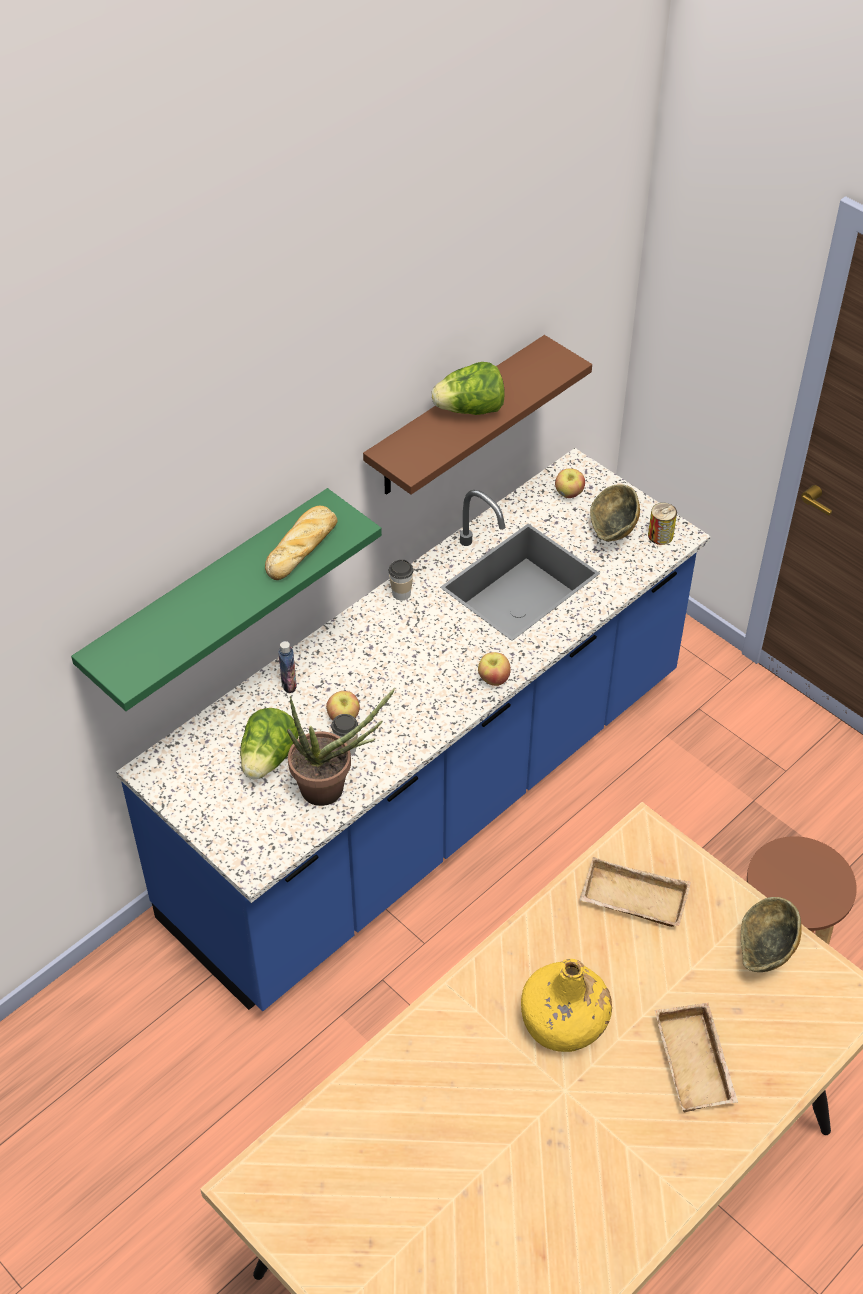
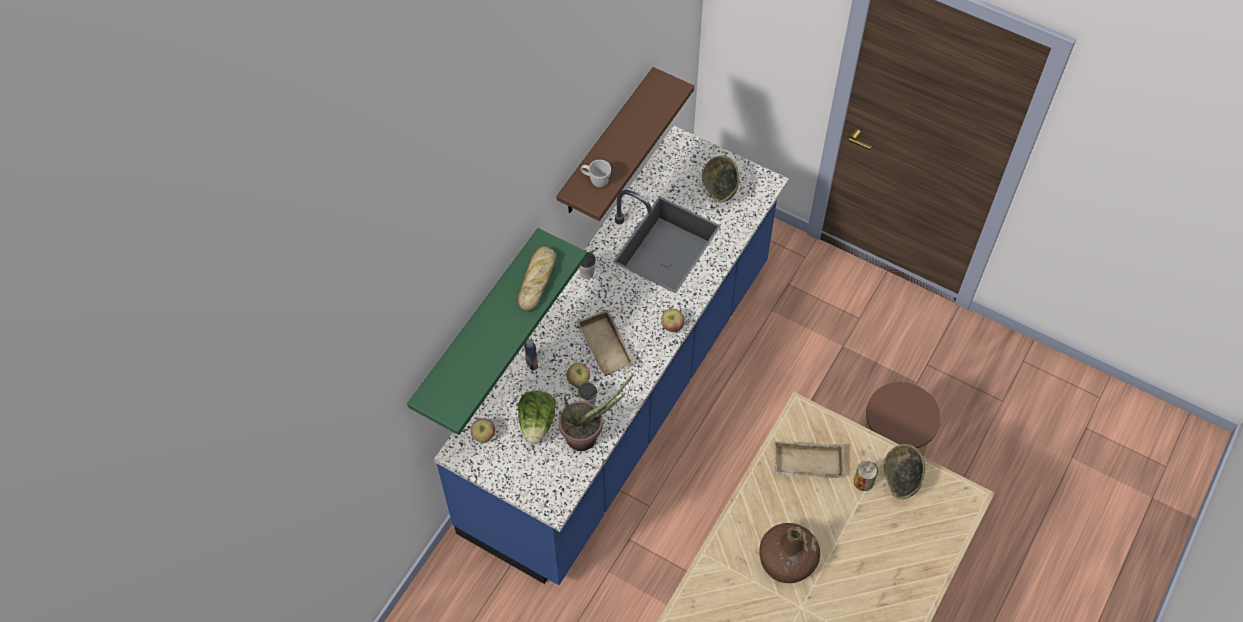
camera: 15 degrees left, 10 degrees up
lettuce [432,362,505,415] -> none
yellow bottle [521,959,612,1052] -> brown bottle [759,523,820,583]
apple [555,468,585,498] -> apple moved to [471,418,495,443]
can [648,503,677,545] -> can moved to [854,461,878,491]
beige tray [655,1003,738,1113] -> beige tray moved to [577,310,636,376]
none -> white mug [581,160,611,187]

